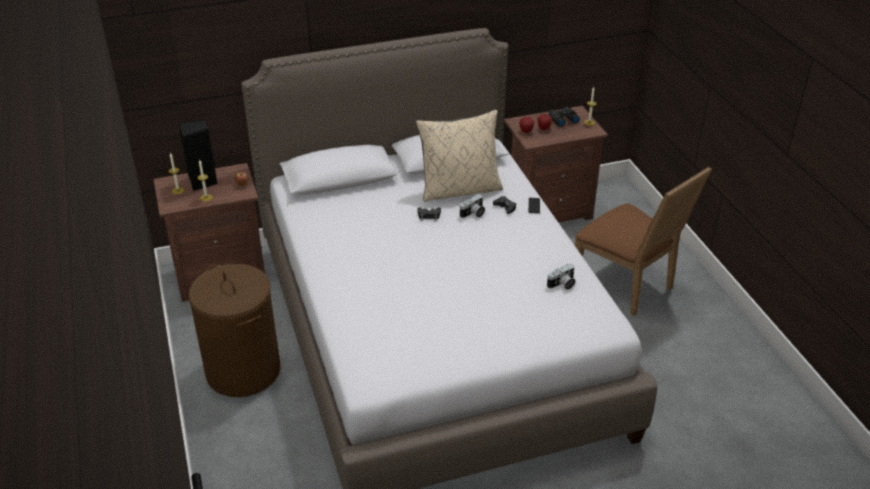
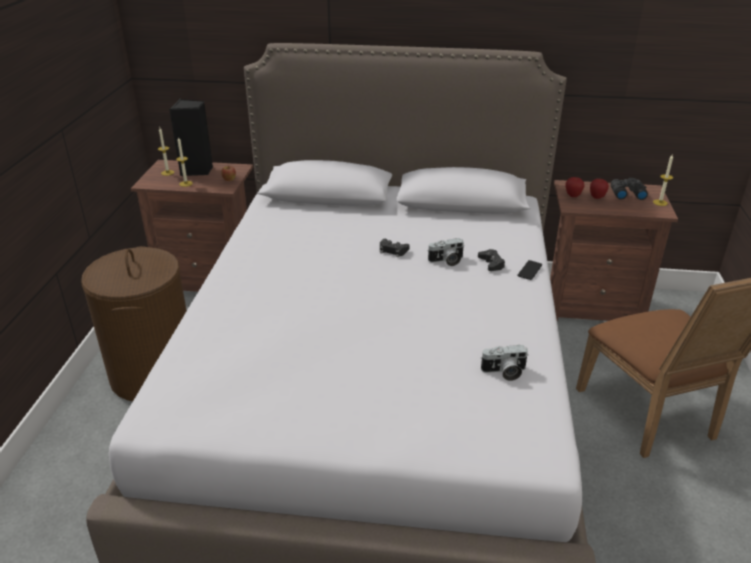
camera: 25 degrees right, 5 degrees down
beige pillow [416,110,503,202] -> none

